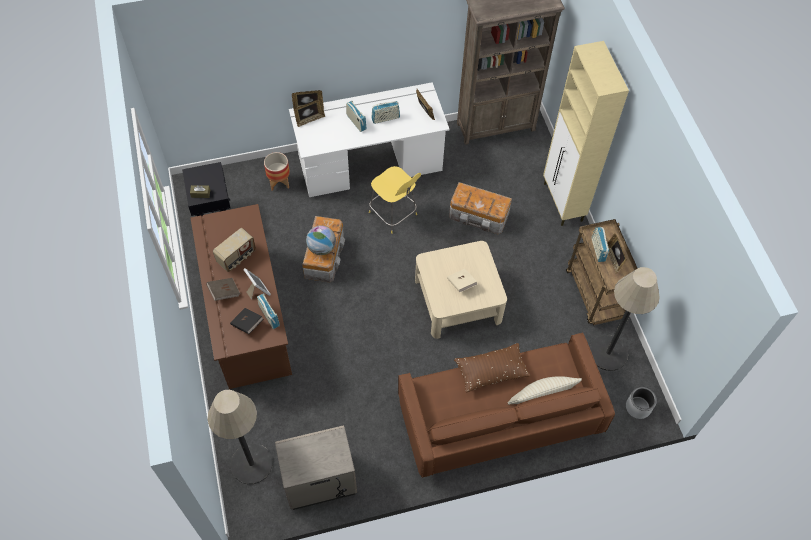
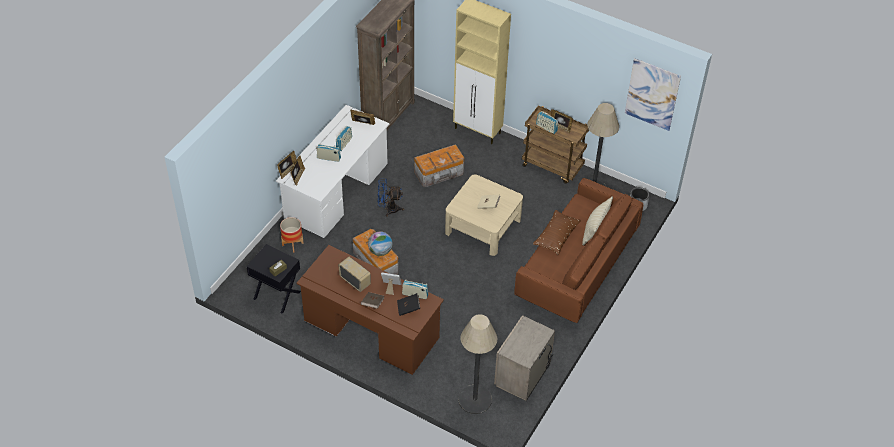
camera: 45 degrees left, 10 degrees down
radio [213,228,256,272] -> radio turned 45 degrees counterclockwise [338,257,371,292]
yellow chair [369,166,421,234] -> blue fan [378,179,404,217]
none -> picture [625,58,681,131]

